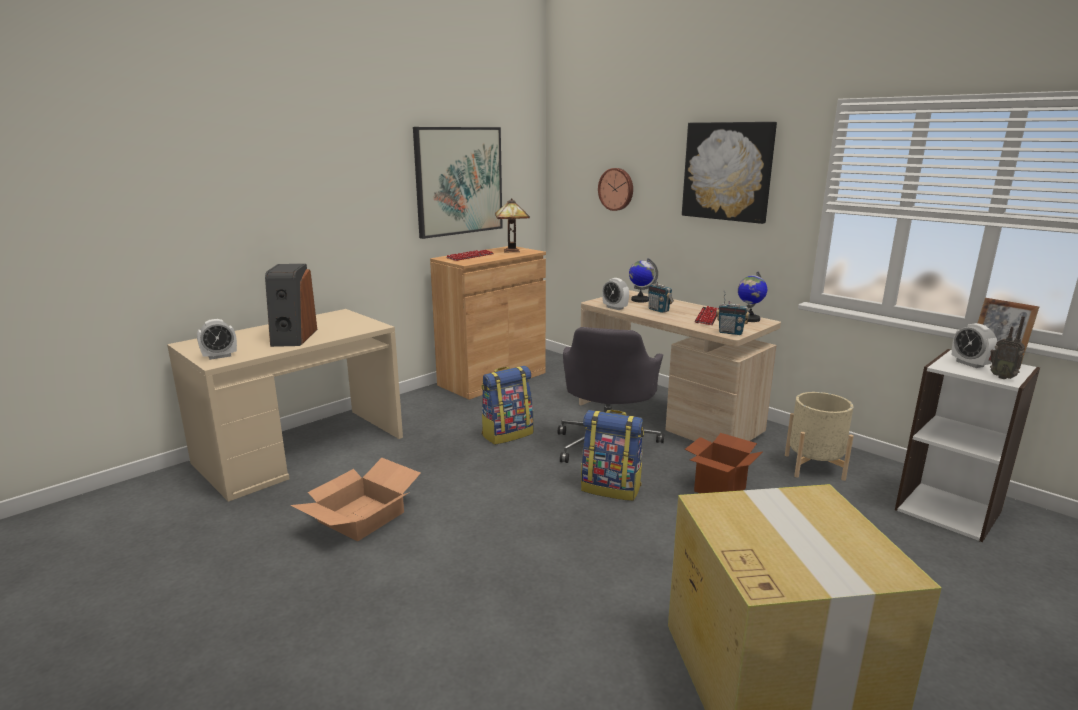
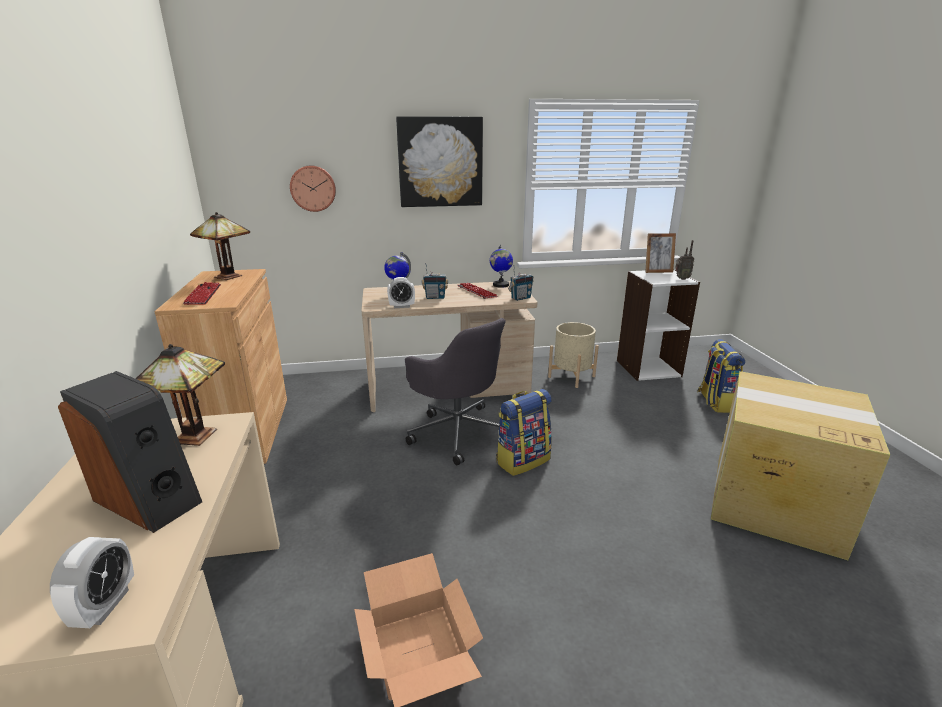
camera: 55 degrees left, 5 degrees up
picture [413,127,503,239] -> none
backpack [481,366,534,445] -> backpack moved to [697,339,745,413]
cardboard box [685,433,763,493] -> none
alarm clock [952,323,997,368] -> none
none -> table lamp [136,344,225,446]

